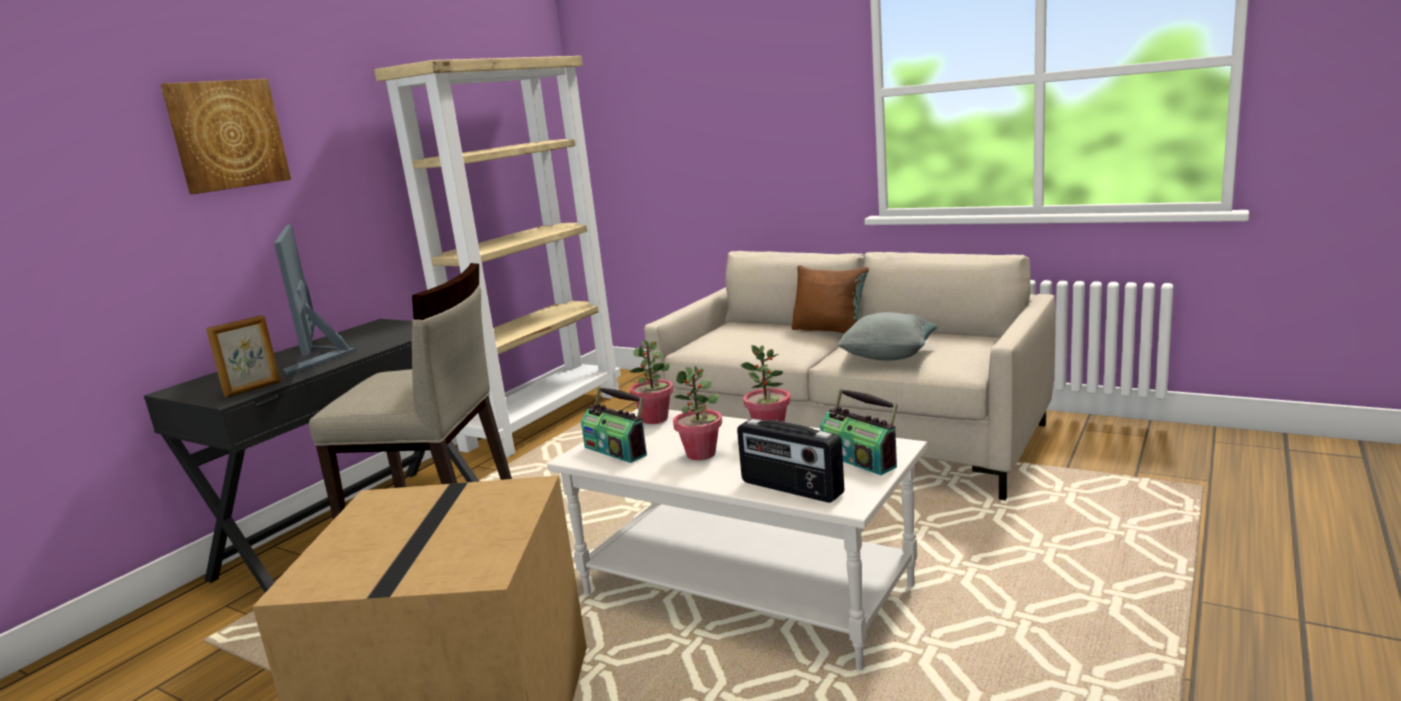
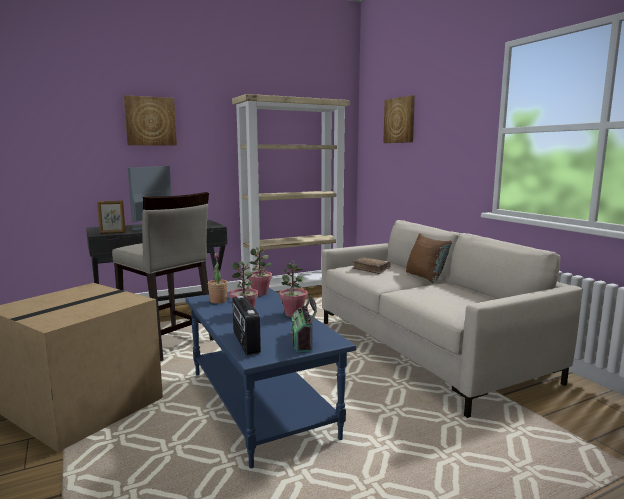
camera: 30 degrees right, 5 degrees down
white coffee table [547,409,927,670] -> blue coffee table [186,288,356,468]
radio [581,387,647,463] -> potted plant [208,253,228,304]
grey pillow [837,312,938,360] -> none
none -> brown book [352,257,391,274]
none -> picture [383,95,415,143]

